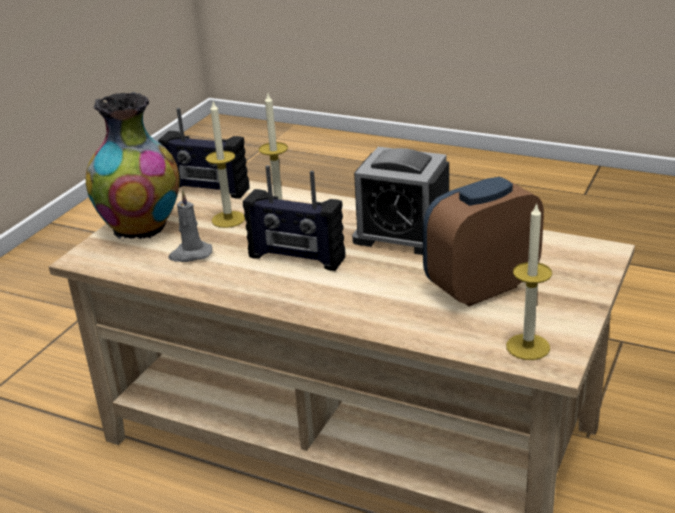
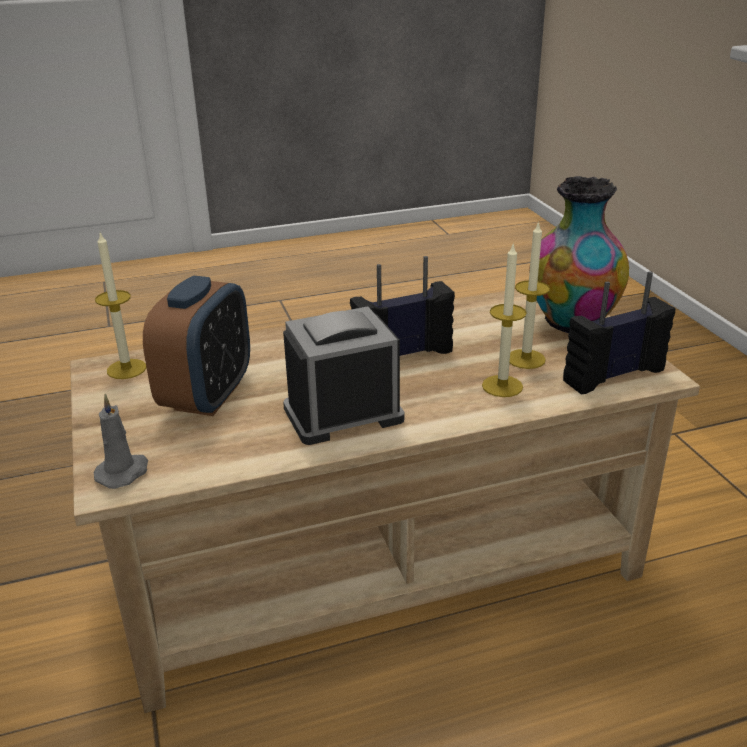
camera: 135 degrees right, 0 degrees up
grey candle [168,190,212,262] -> grey candle moved to [94,394,148,489]

